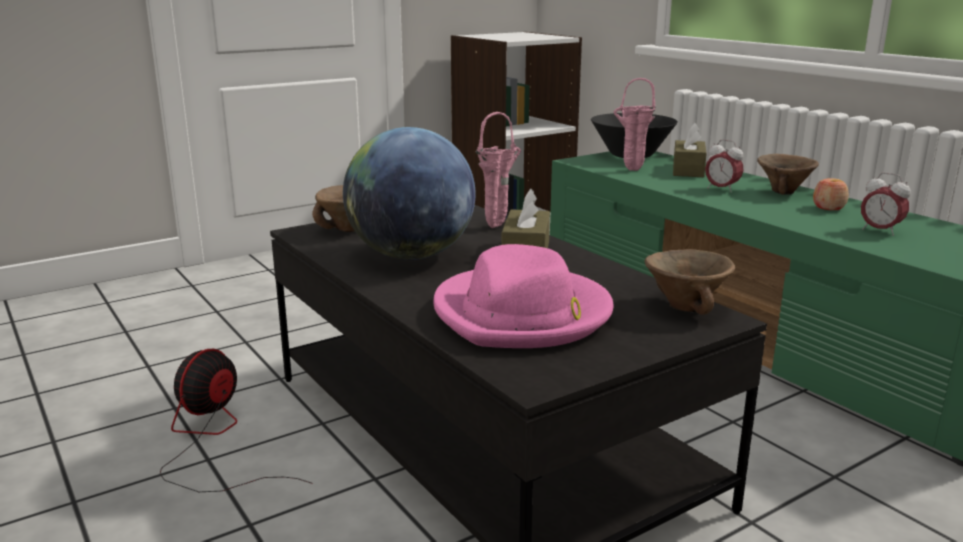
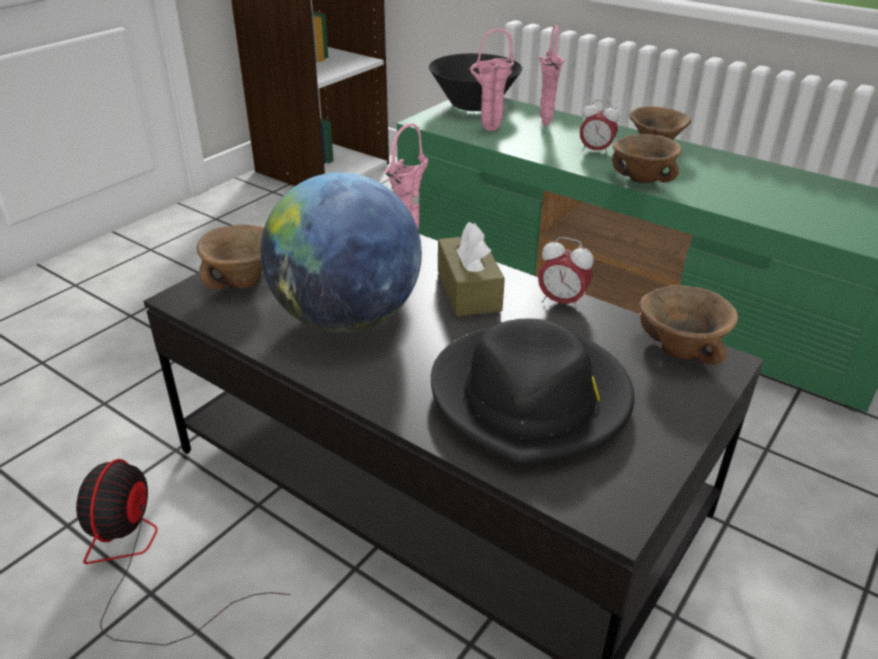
camera: 20 degrees left, 15 degrees up
pink hat [433,244,614,348] -> black hat [431,318,634,465]
brown tissue box [673,123,707,177] -> pink vase [539,25,564,126]
apple [813,178,849,210] -> none
alarm clock [861,173,911,236] -> alarm clock moved to [538,237,594,311]
none -> brown bowl [612,134,681,183]

